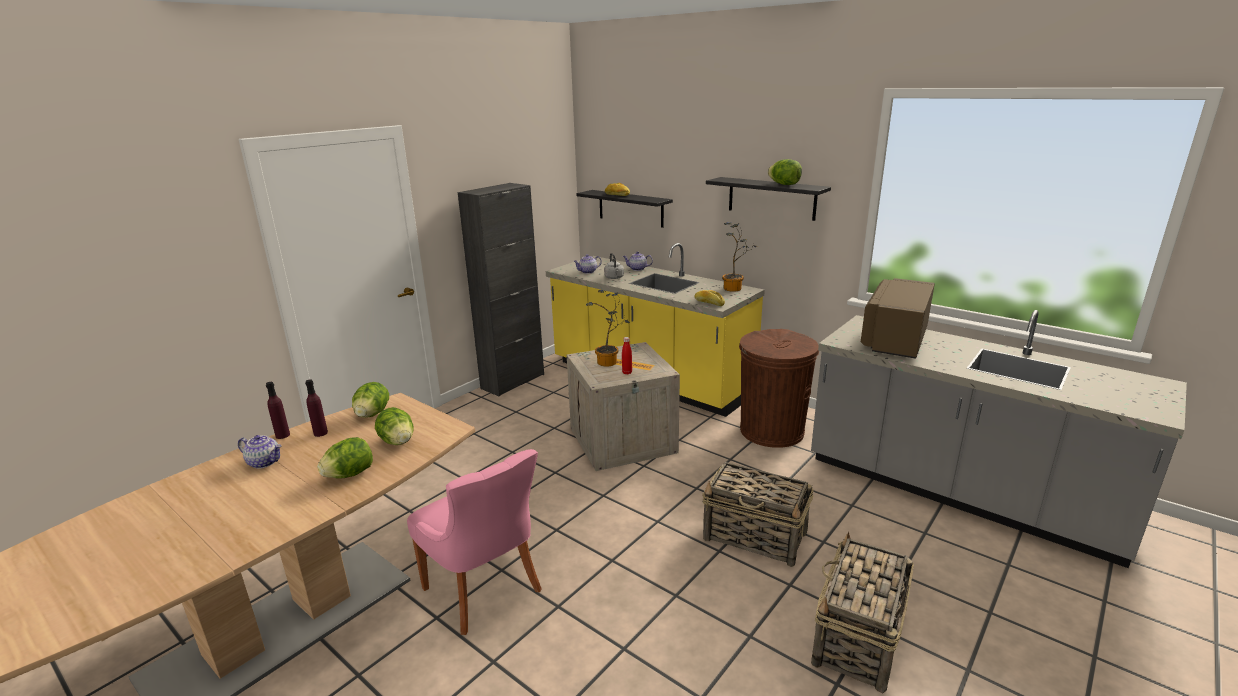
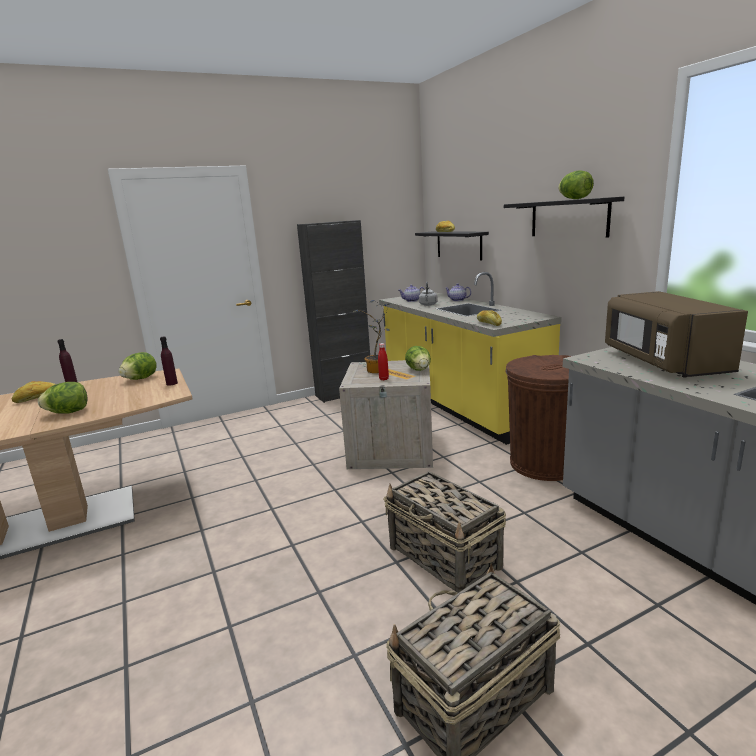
camera: 25 degrees right, 5 degrees down
teapot [238,435,282,468] -> bread [12,381,56,403]
purple bottle [305,379,328,437] -> purple bottle moved to [160,336,178,386]
lettuce [375,407,414,445] -> lettuce moved to [405,346,431,371]
pink chair [407,449,542,635] -> none
potted plant [722,222,759,292] -> none
brown microwave [861,278,935,359] -> brown microwave turned 60 degrees counterclockwise [605,291,748,378]

